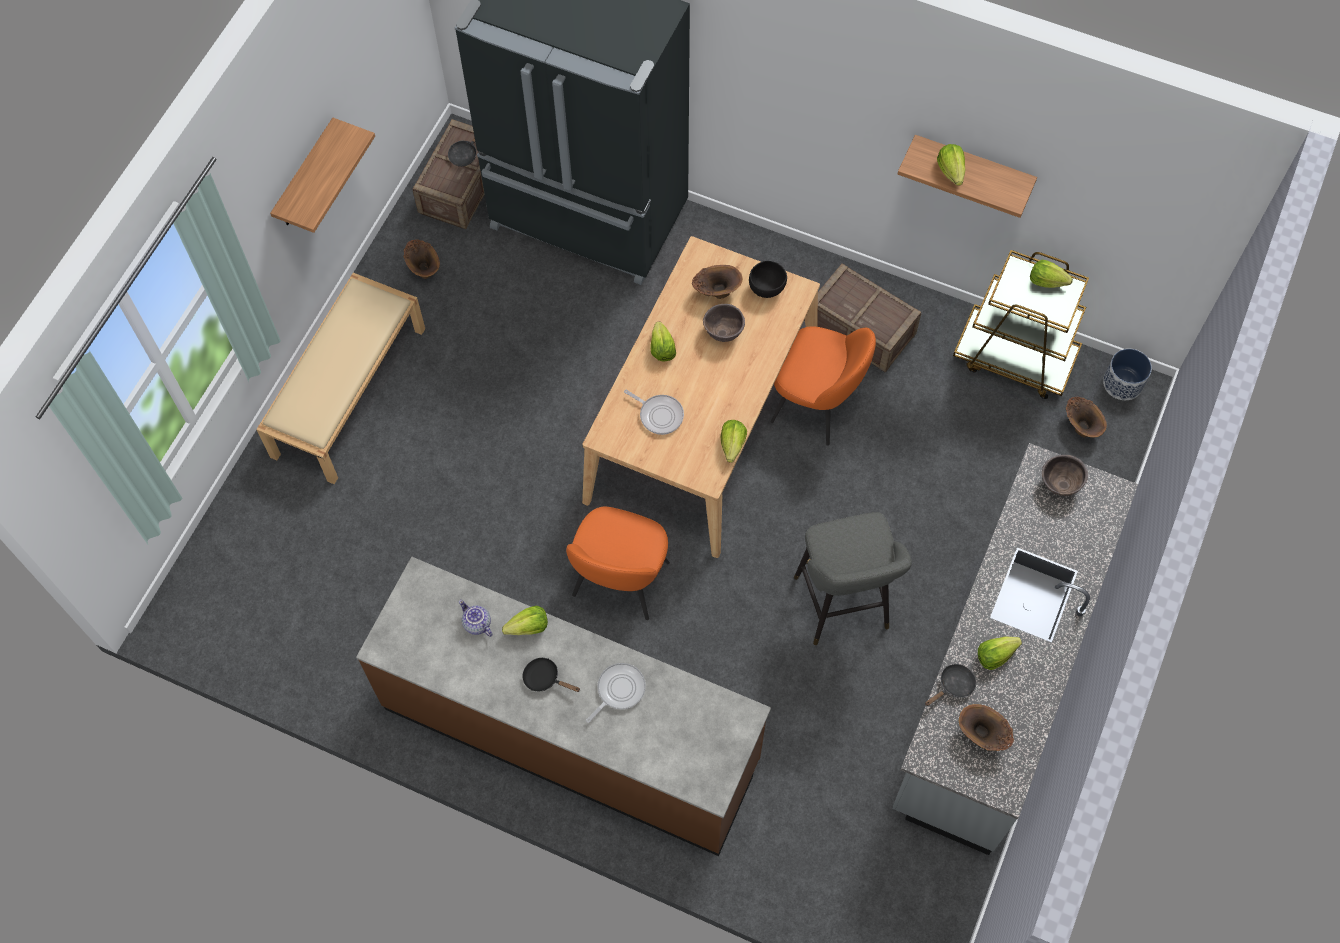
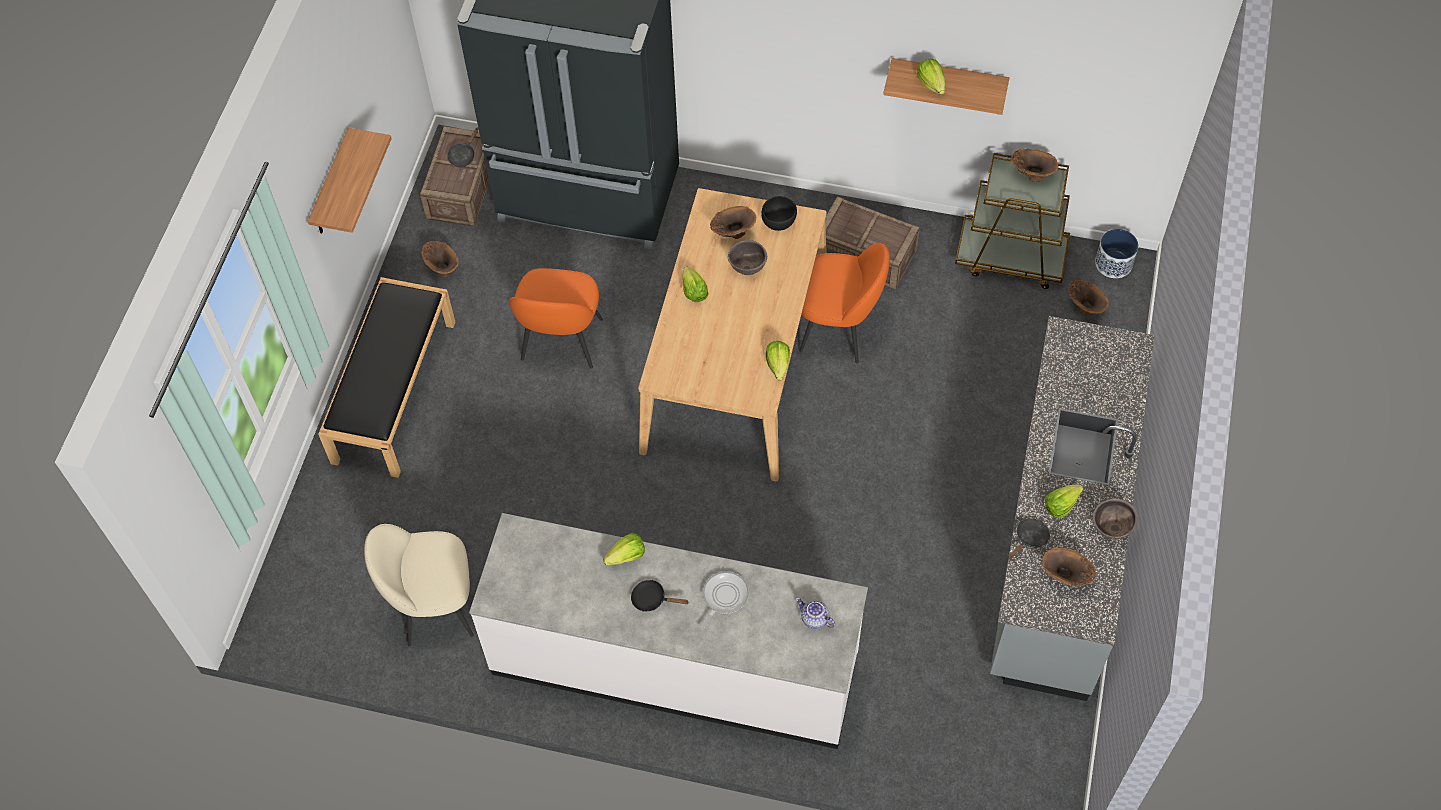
camera: 10 degrees left, 5 degrees down
beige bench [256,273,425,484] -> black bench [318,277,455,478]
brown counter [356,557,771,856] -> white counter [469,513,868,749]
teapot [459,600,493,637] -> teapot moved to [796,598,835,629]
orange chair [566,507,670,620] -> orange chair moved to [509,268,603,368]
frying pan [624,389,684,435] -> none
grey stool [794,512,912,645] -> none
lettuce [1030,260,1073,288] -> brown vase [1011,148,1058,182]
brown bowl [1042,455,1088,496] -> brown bowl moved to [1093,498,1138,539]
none -> beige chair [364,524,474,646]

